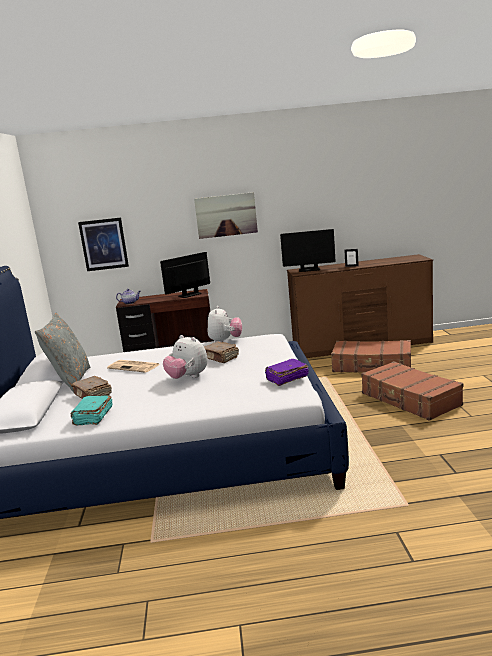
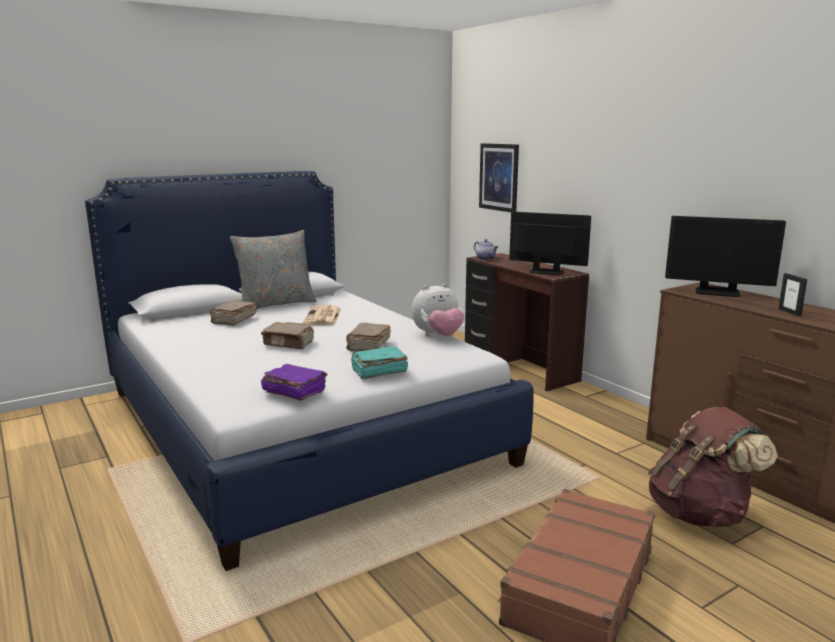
camera: 60 degrees right, 0 degrees up
turquoise book [71,395,112,425] -> turquoise book moved to [351,346,408,379]
plush toy [163,335,208,379] -> brown book [261,322,314,349]
picture [194,192,258,239] -> none
monitor [280,229,336,272] -> monitor turned 45 degrees counterclockwise [665,216,786,297]
brown suitcase [331,340,411,373] -> brown backpack [648,407,777,527]

